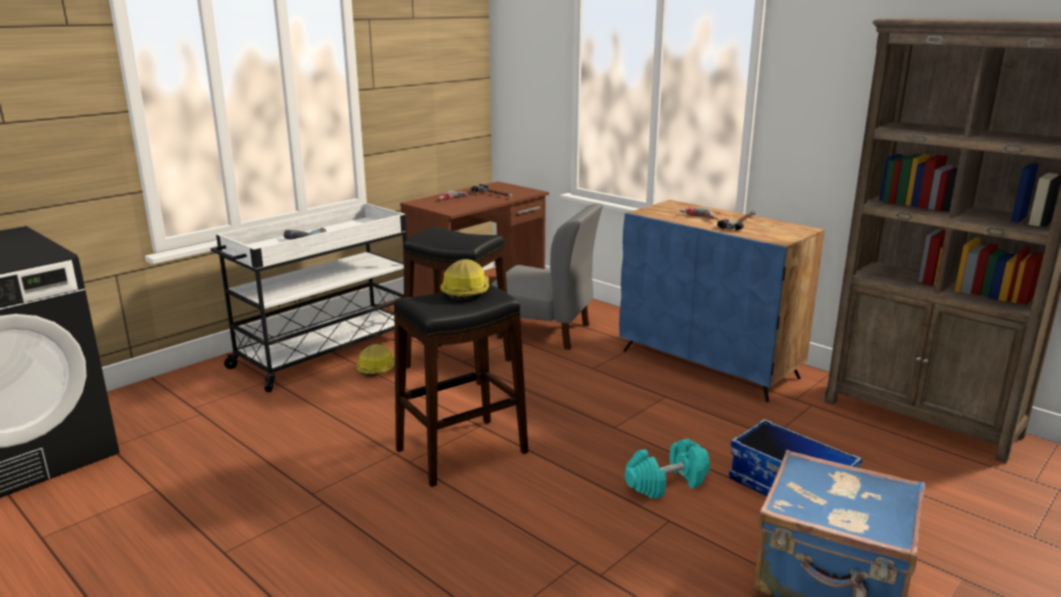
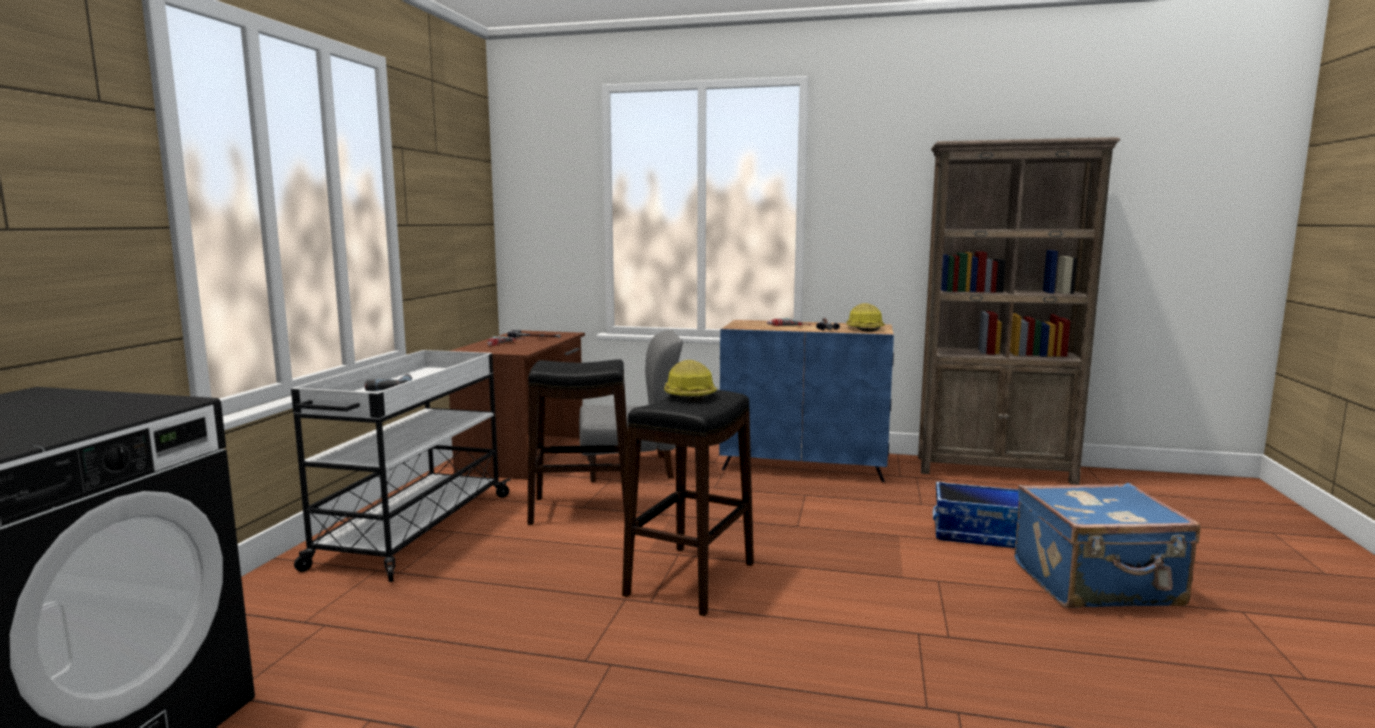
camera: 30 degrees left, 10 degrees down
hard hat [356,344,395,377] -> hard hat moved to [846,303,885,332]
turquoise dumbbell [625,439,710,499] -> none

